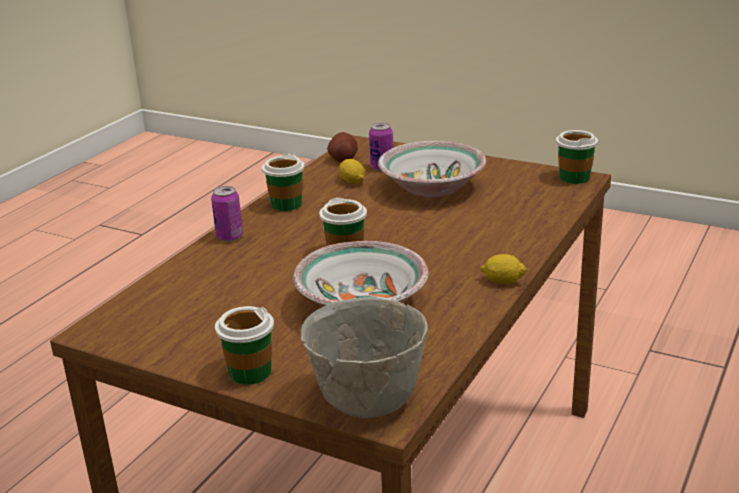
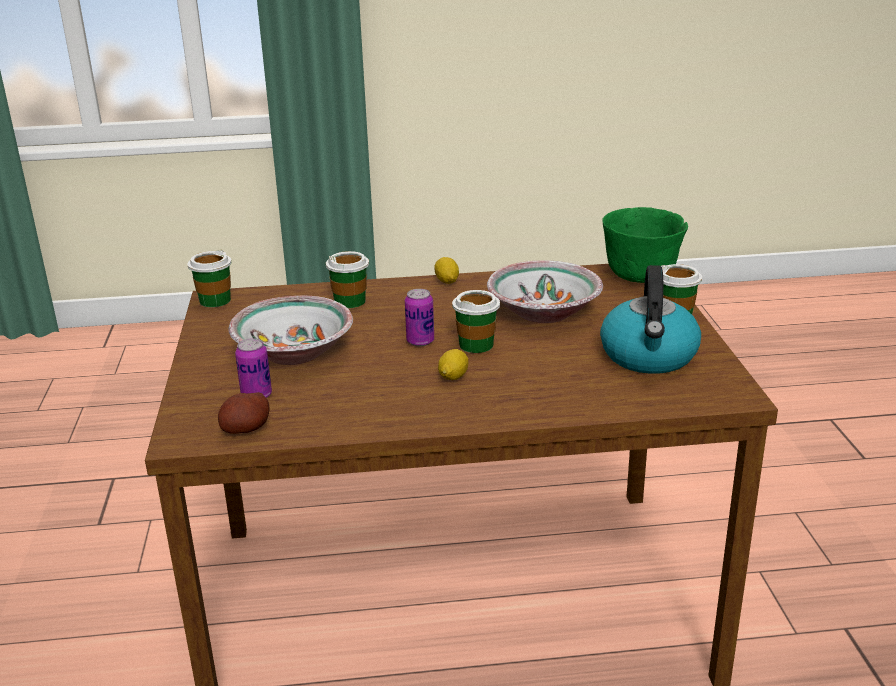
camera: 125 degrees left, 0 degrees up
can [211,186,243,242] -> can moved to [405,289,434,346]
cup [262,153,305,211] -> cup moved to [326,251,369,308]
grey bowl [301,297,428,418] -> green bowl [602,207,688,283]
lemon [339,159,365,184] -> lemon moved to [438,349,469,380]
none -> kettle [600,265,701,374]

